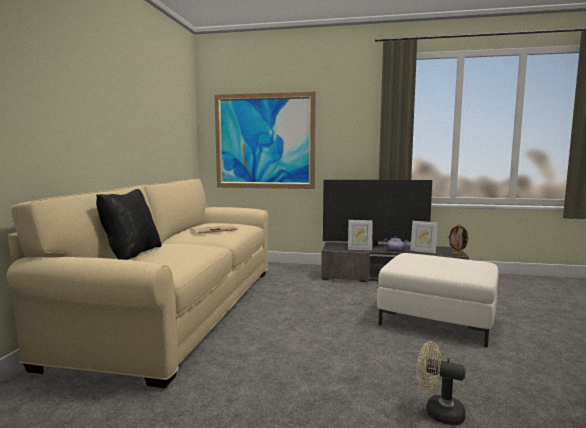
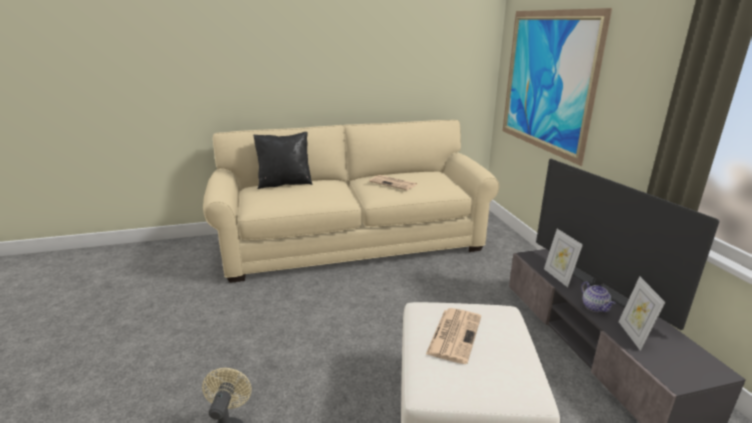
camera: 65 degrees right, 15 degrees up
picture frame [447,224,470,255] -> none
none -> newspaper [426,308,481,364]

